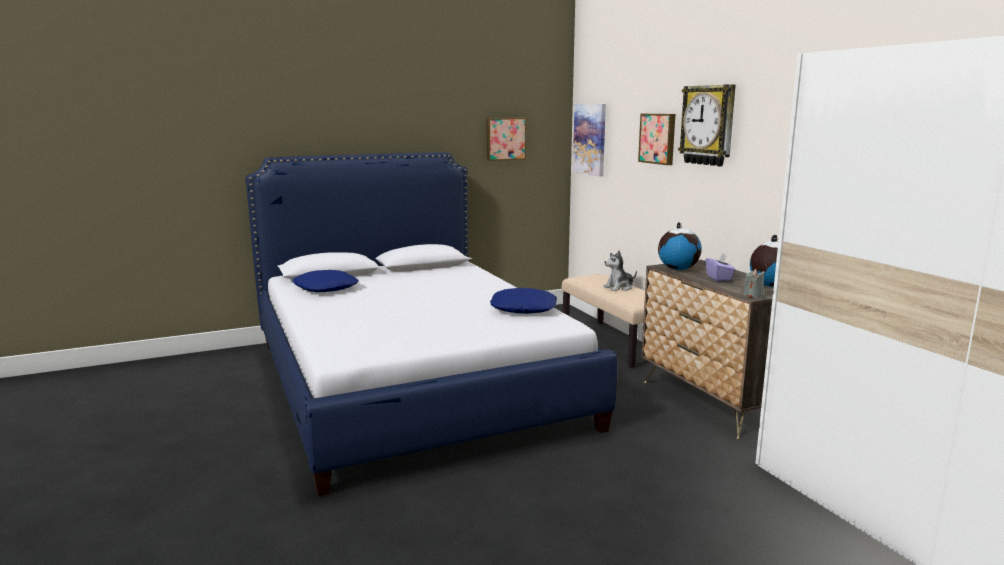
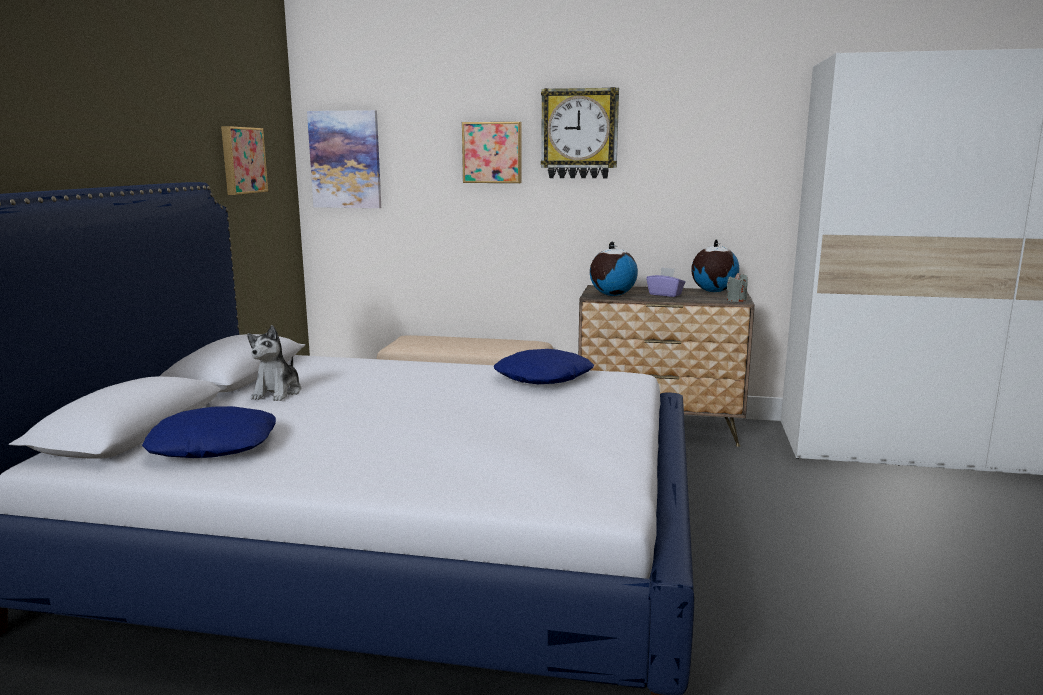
camera: 55 degrees left, 0 degrees up
plush toy [603,250,637,291] -> plush toy moved to [247,325,302,401]

